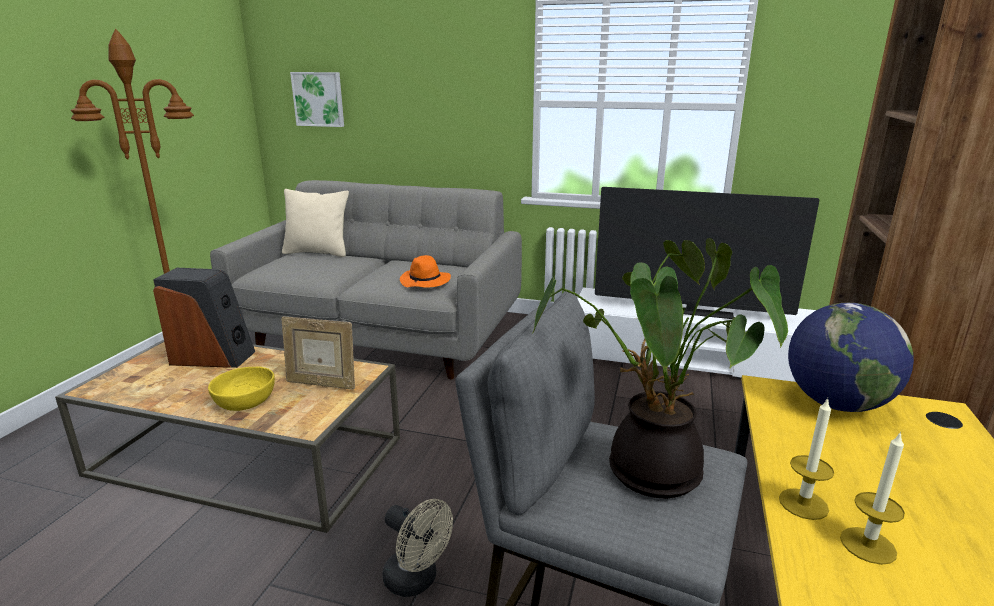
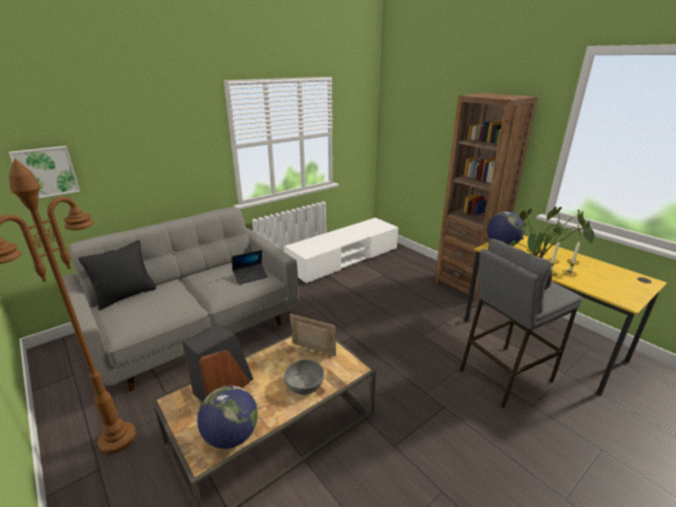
camera: 55 degrees left, 5 degrees up
yellow bowl [208,367,275,411] -> grey bowl [284,359,324,395]
picture frame [281,317,355,390] -> picture frame turned 120 degrees counterclockwise [290,314,336,356]
beige pillow [282,189,349,257] -> black pillow [78,240,156,310]
beige fan [382,499,453,597] -> none
orange hat [400,255,451,288] -> laptop [232,250,268,285]
television [595,187,819,319] -> none
none -> globe [197,386,258,449]

